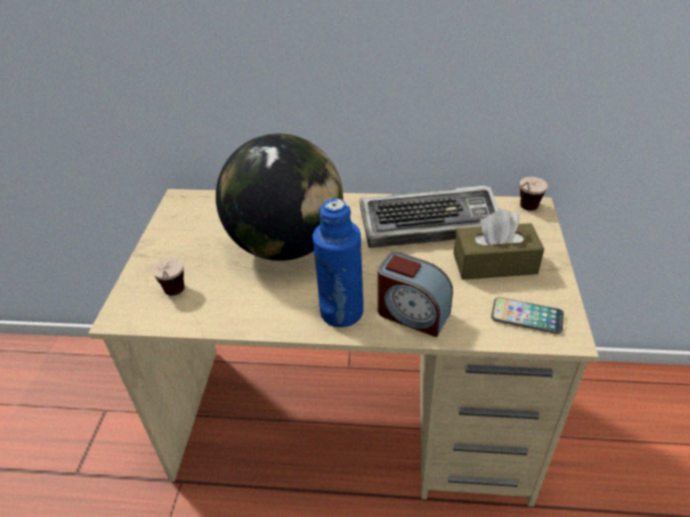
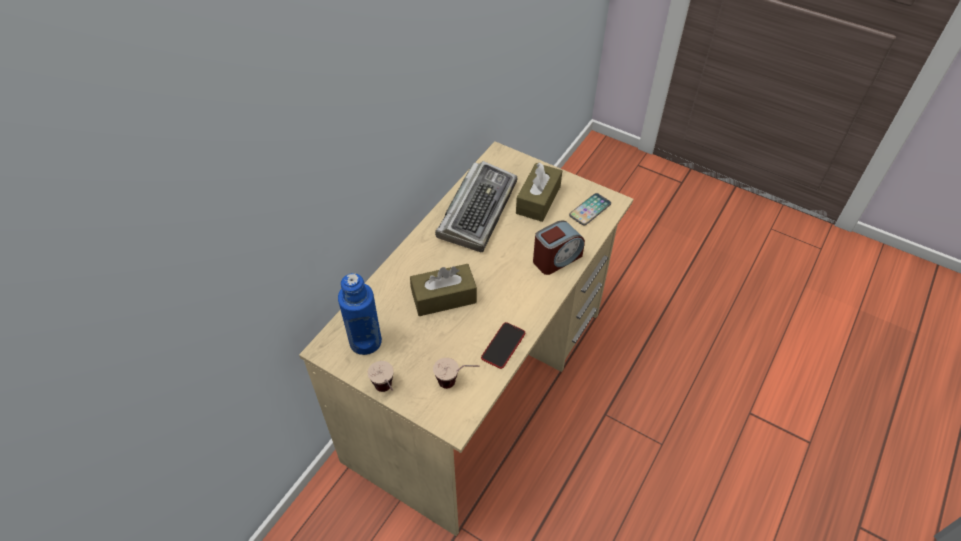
camera: 65 degrees left, 10 degrees up
globe [216,134,343,261] -> brown tissue box [410,264,477,316]
blue bottle [313,198,363,327] -> blue bottle moved to [338,273,382,355]
cup [520,177,548,211] -> cup moved to [368,361,394,392]
none -> phone [481,322,525,369]

